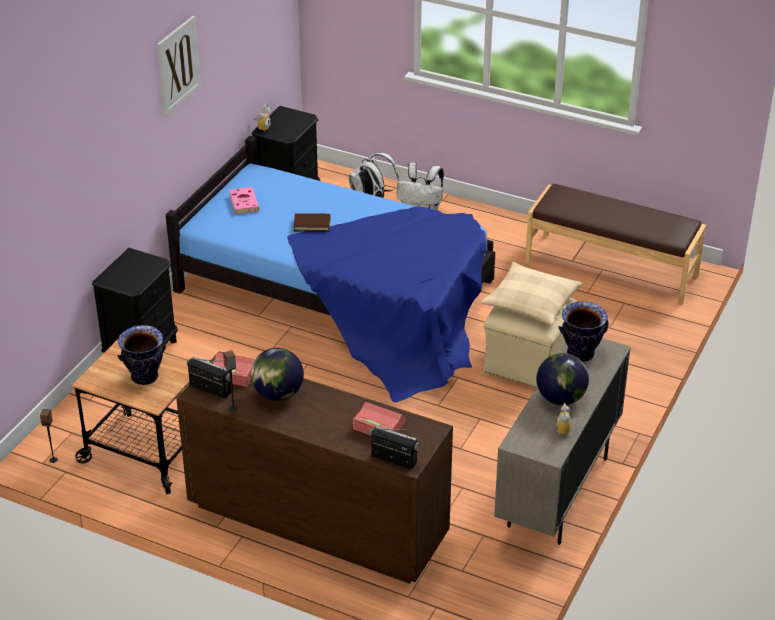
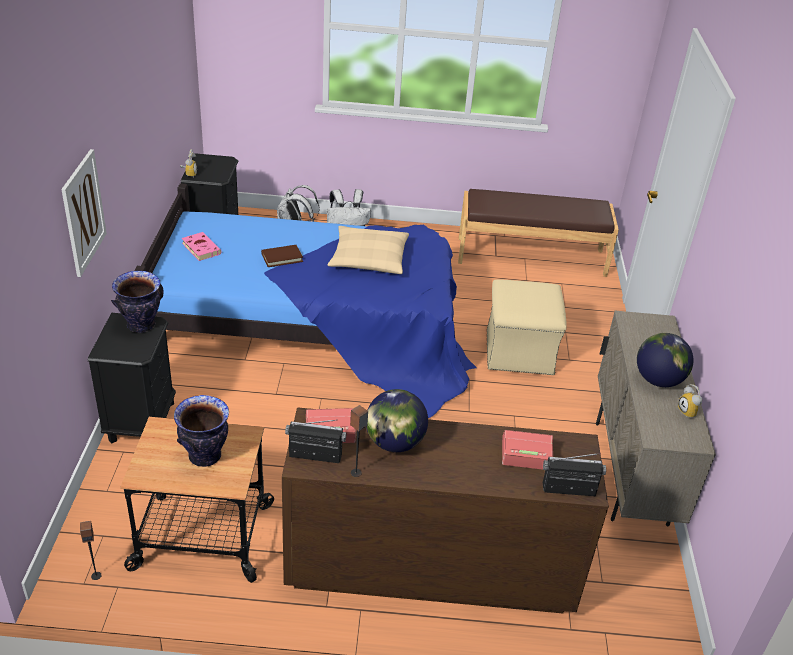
camera: 25 degrees left, 0 degrees up
picture [157,16,201,116] -> picture moved to [61,149,107,277]
beige pillow [481,262,582,325] -> beige pillow moved to [328,226,409,274]
vase [559,301,609,362] -> vase moved to [111,271,164,333]

